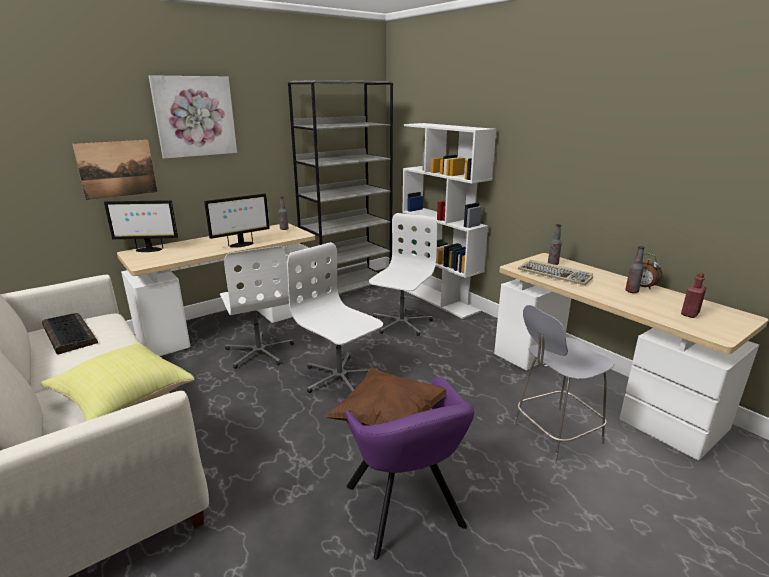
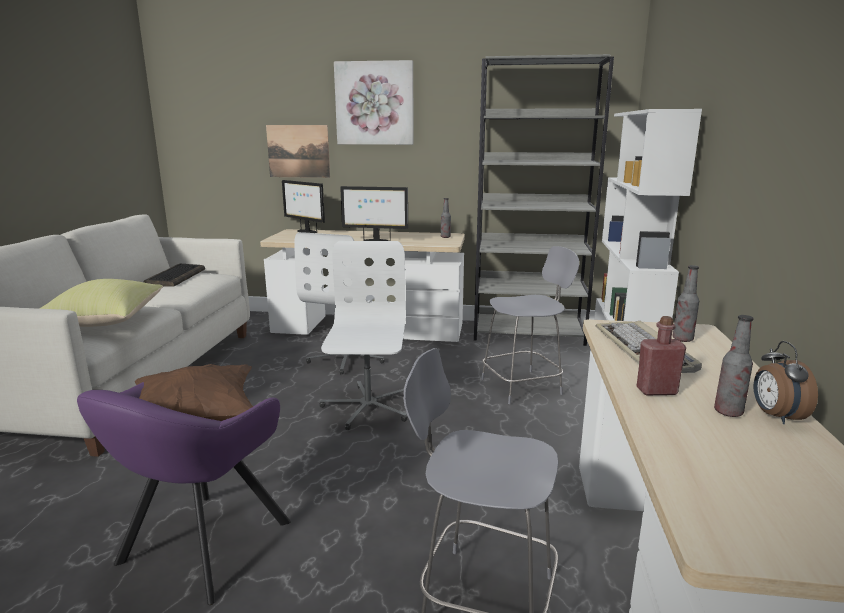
camera: 45 degrees right, 5 degrees down
white office chair [369,213,437,336] -> grey stool [481,246,579,404]
red bottle [681,273,706,318] -> red bottle moved to [637,316,686,395]

